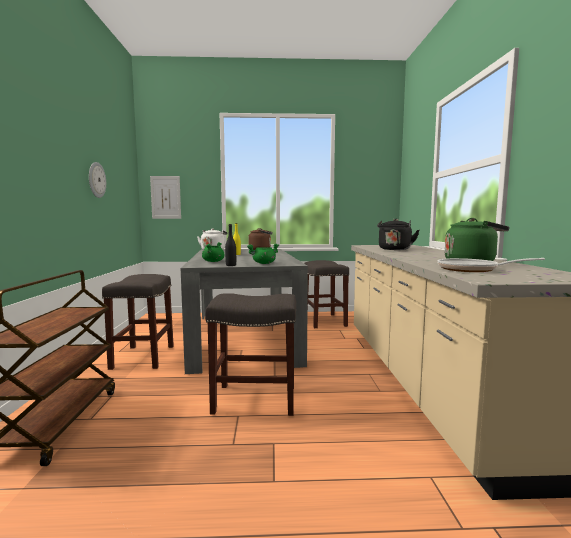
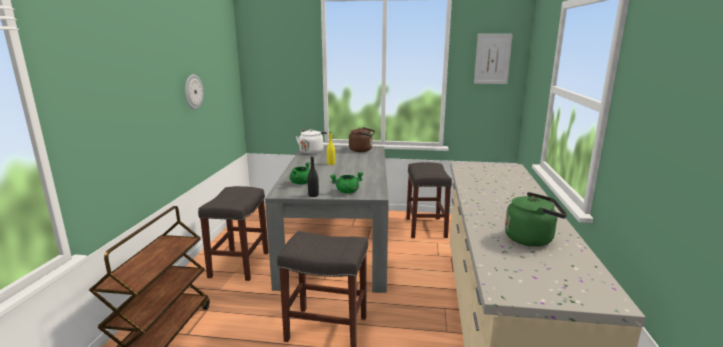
camera: 10 degrees right, 10 degrees up
picture [150,176,181,219] -> picture moved to [474,34,513,84]
black kettle [377,219,419,250] -> none
frying pan [437,258,545,272] -> none

